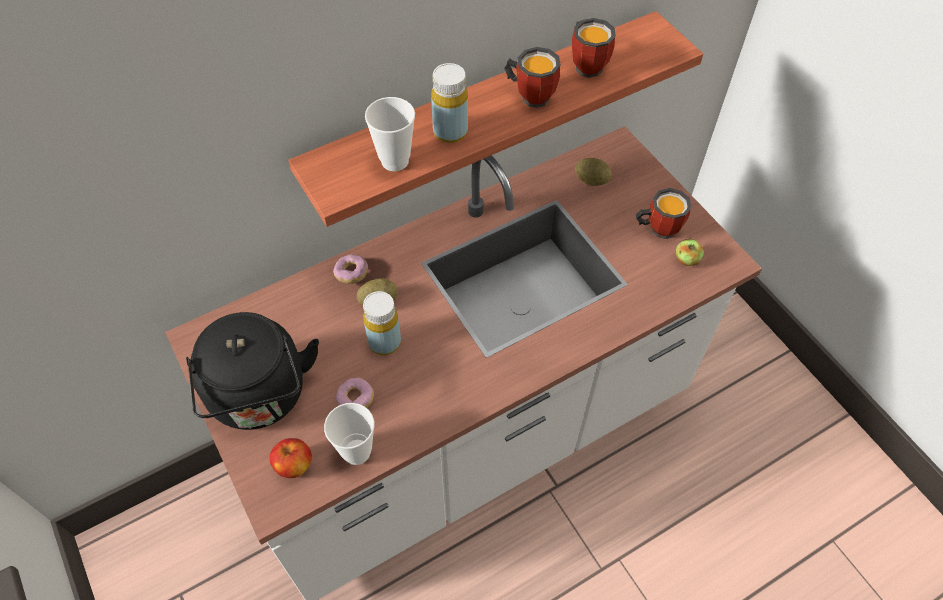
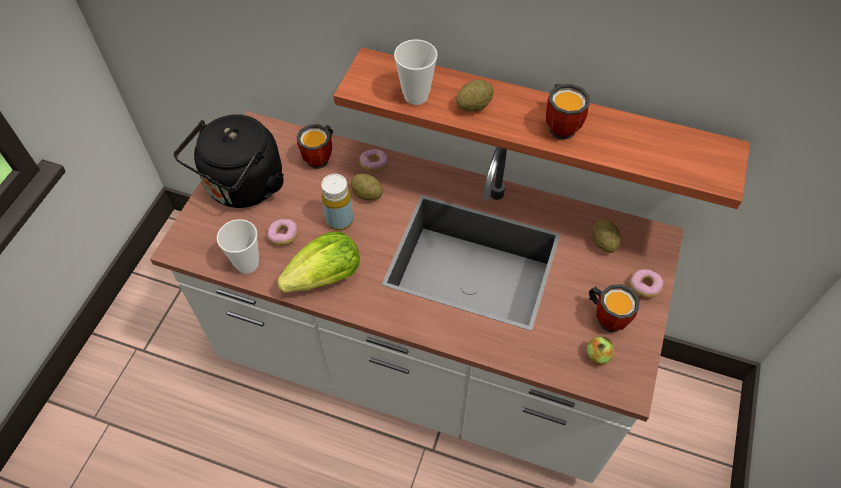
camera: 50 degrees right, 0 degrees up
apple [270,438,312,478] -> none
yellow bottle [431,63,468,143] -> potato [456,80,494,112]
mug [572,18,616,78] -> mug moved to [297,124,334,169]
none -> lettuce [277,232,360,293]
none -> donut [630,269,664,298]

